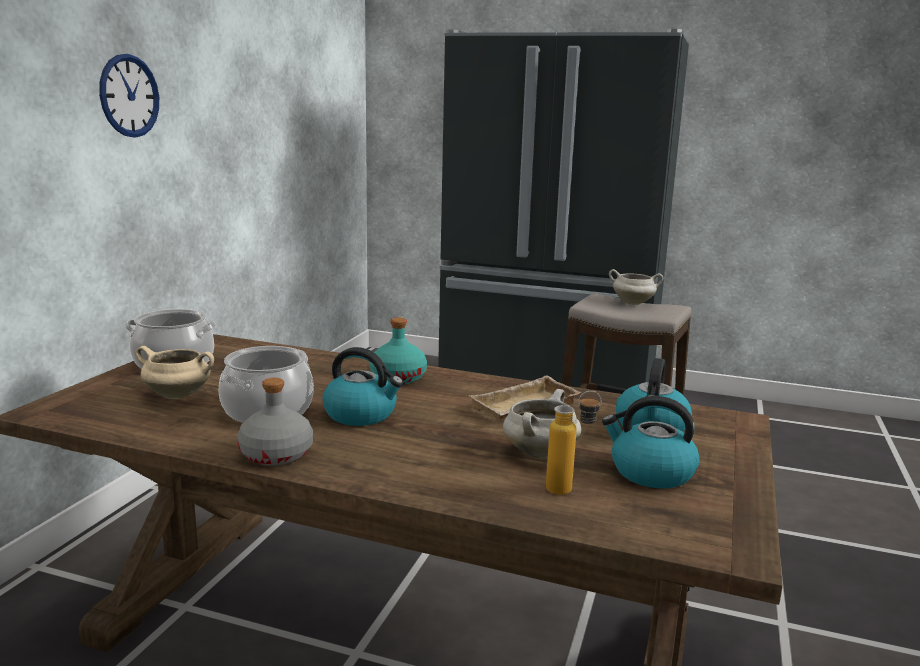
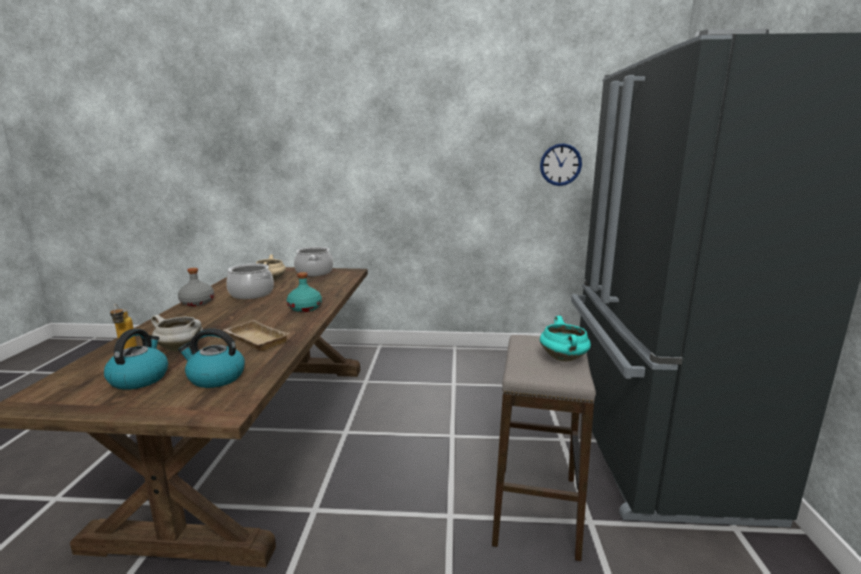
camera: 75 degrees right, 0 degrees up
wall clock [99,54,159,138] -> wall clock moved to [540,143,582,186]
kettle [322,347,403,426] -> none
white cooking pot [609,269,663,305] -> turquoise cooking pot [540,316,591,361]

